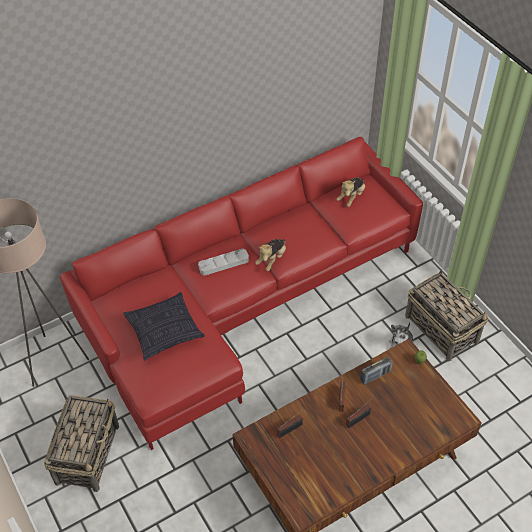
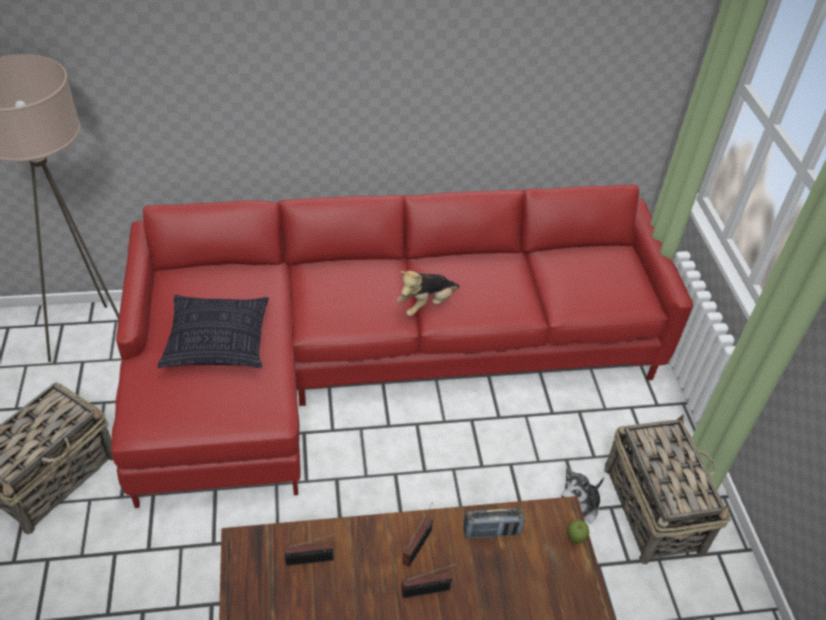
camera: 20 degrees right, 5 degrees down
grey tray [198,249,249,276] -> none
plush toy [337,177,365,207] -> none

